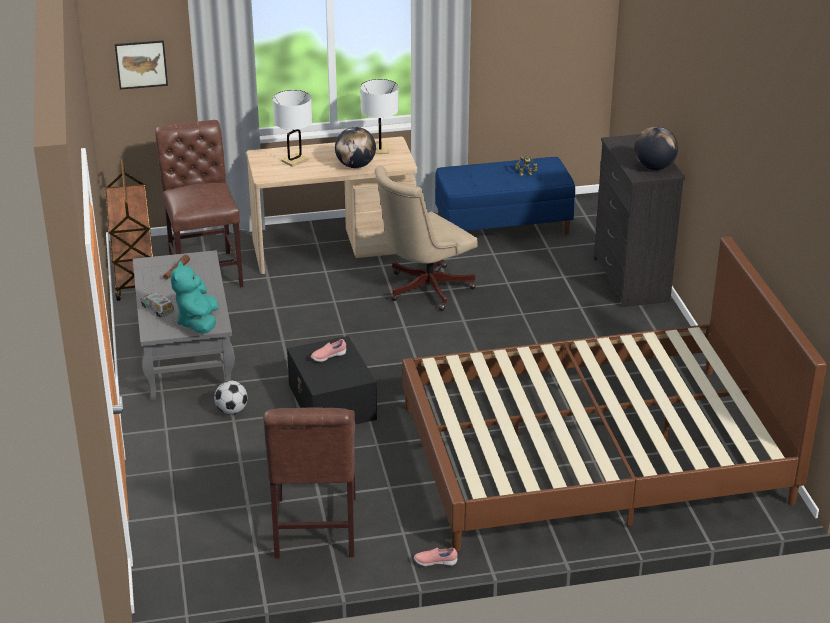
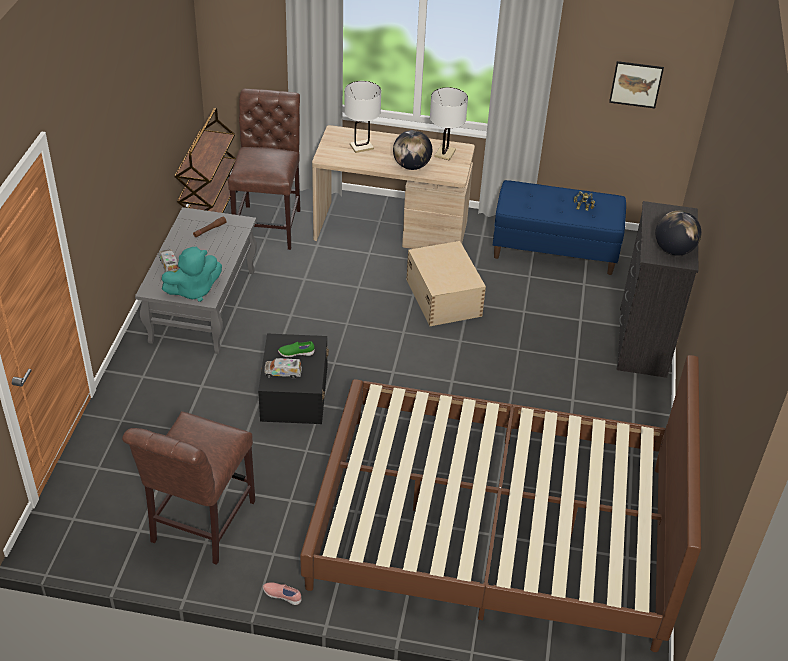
camera: 20 degrees right, 10 degrees up
picture [115,40,168,90] -> picture moved to [609,61,664,108]
turquoise plush toy [171,261,219,334] -> turquoise plush toy turned 135 degrees counterclockwise [162,247,222,302]
football [214,381,247,414] -> none
pink shoe [311,339,346,362] -> green shoe [278,341,314,357]
beige office chair [375,165,478,311] -> beige storage box [406,241,486,326]
none -> toy truck [264,358,302,378]

